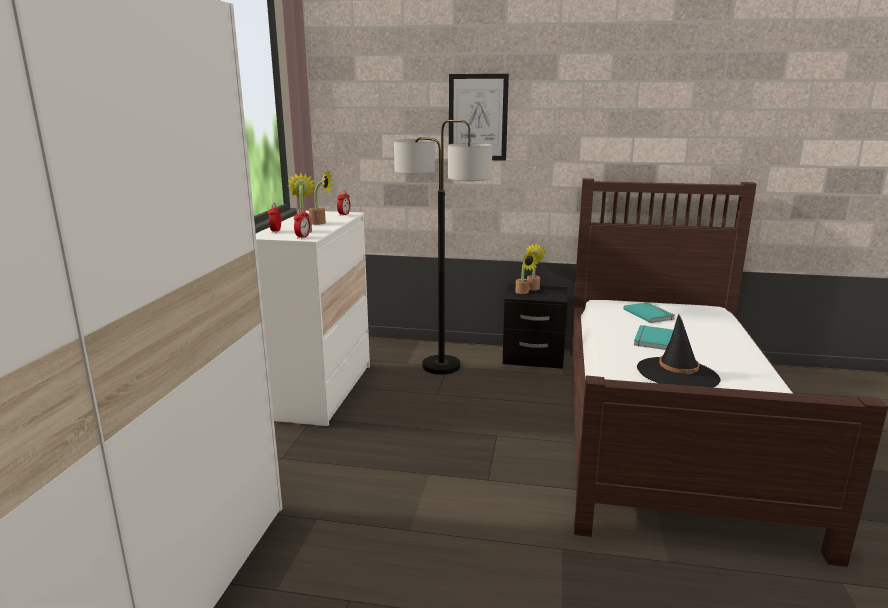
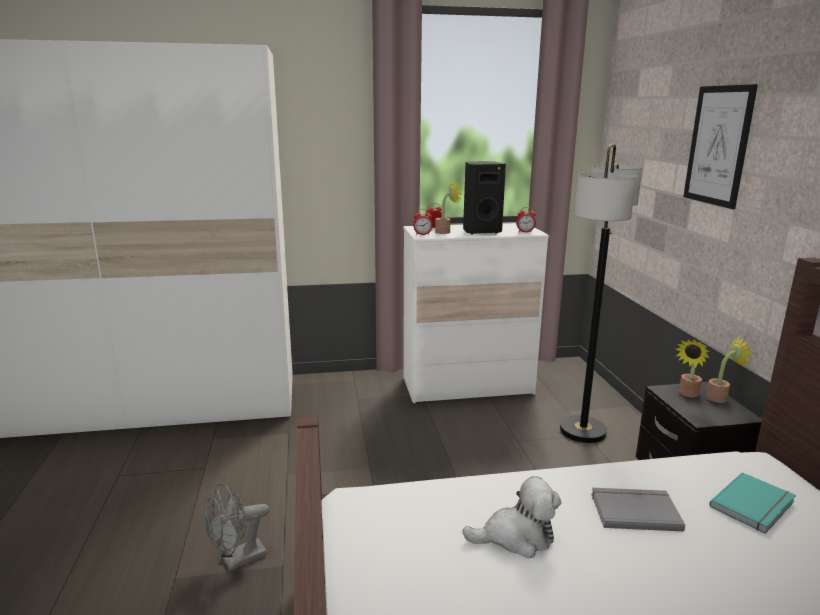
camera: 70 degrees right, 0 degrees up
potted plant [309,170,333,225] -> black speaker [463,161,506,234]
turquoise book [634,325,673,350] -> grey book [591,488,685,531]
black hat [637,314,721,388] -> plush toy [462,476,561,558]
none -> grey fan [205,483,269,571]

